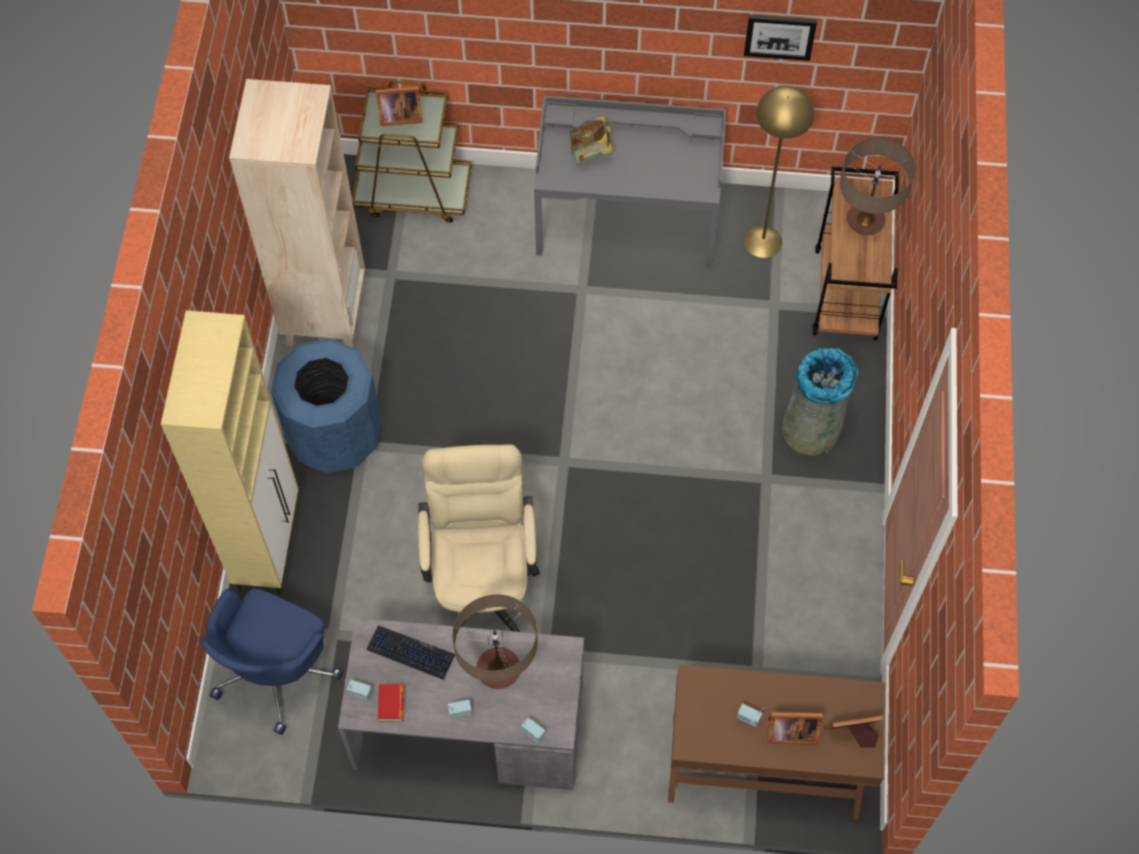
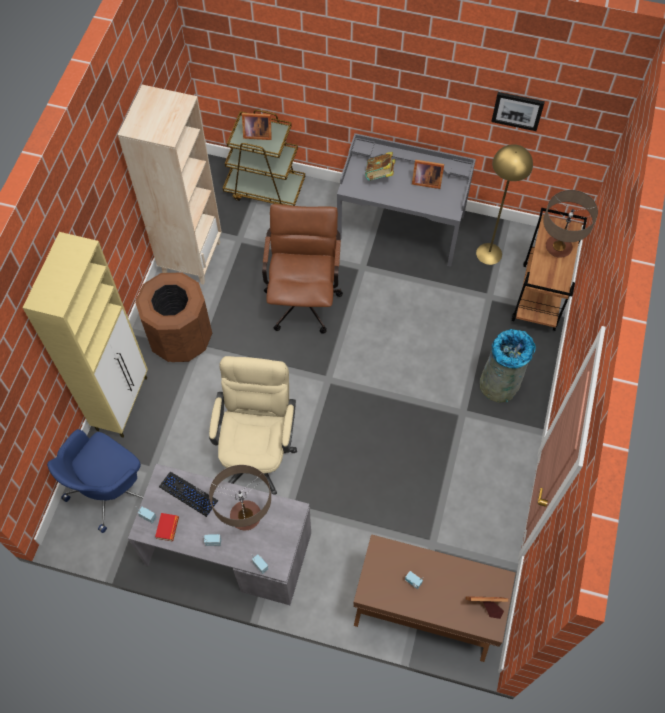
camera: 10 degrees right, 0 degrees up
blue trash can [271,339,382,473] -> brown trash can [135,272,212,362]
picture frame [767,712,823,745] -> picture frame moved to [412,160,444,189]
none -> brown office chair [262,204,343,334]

